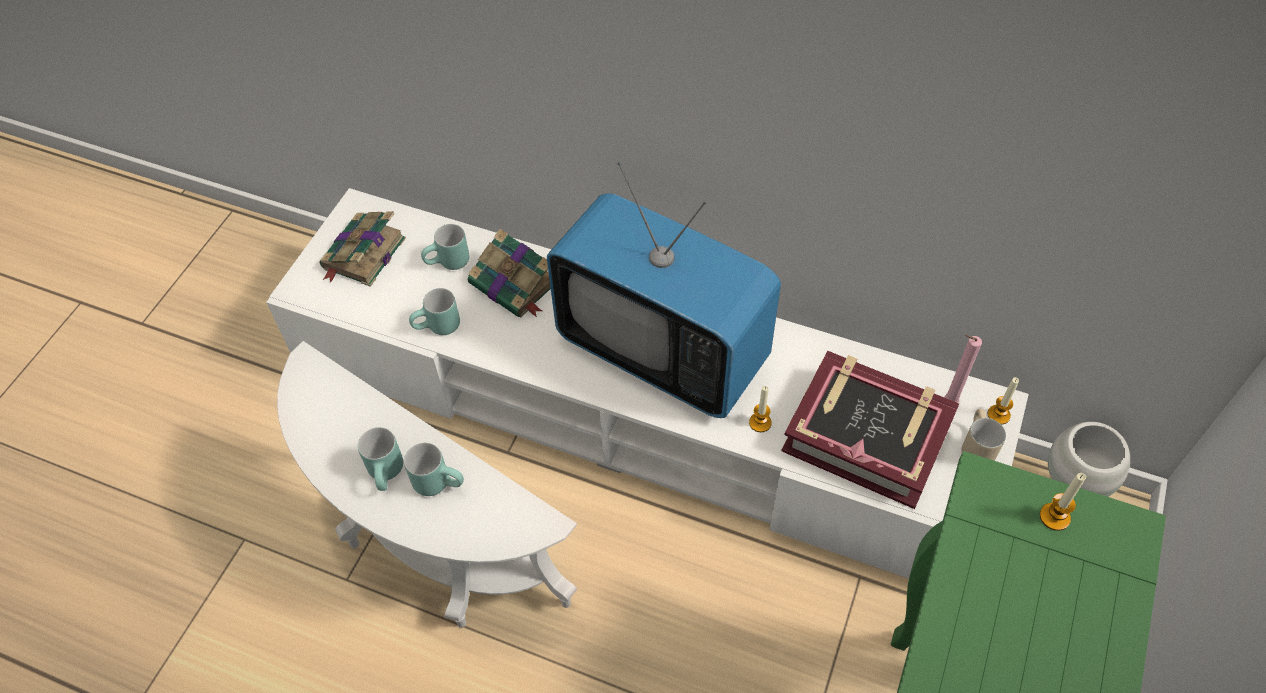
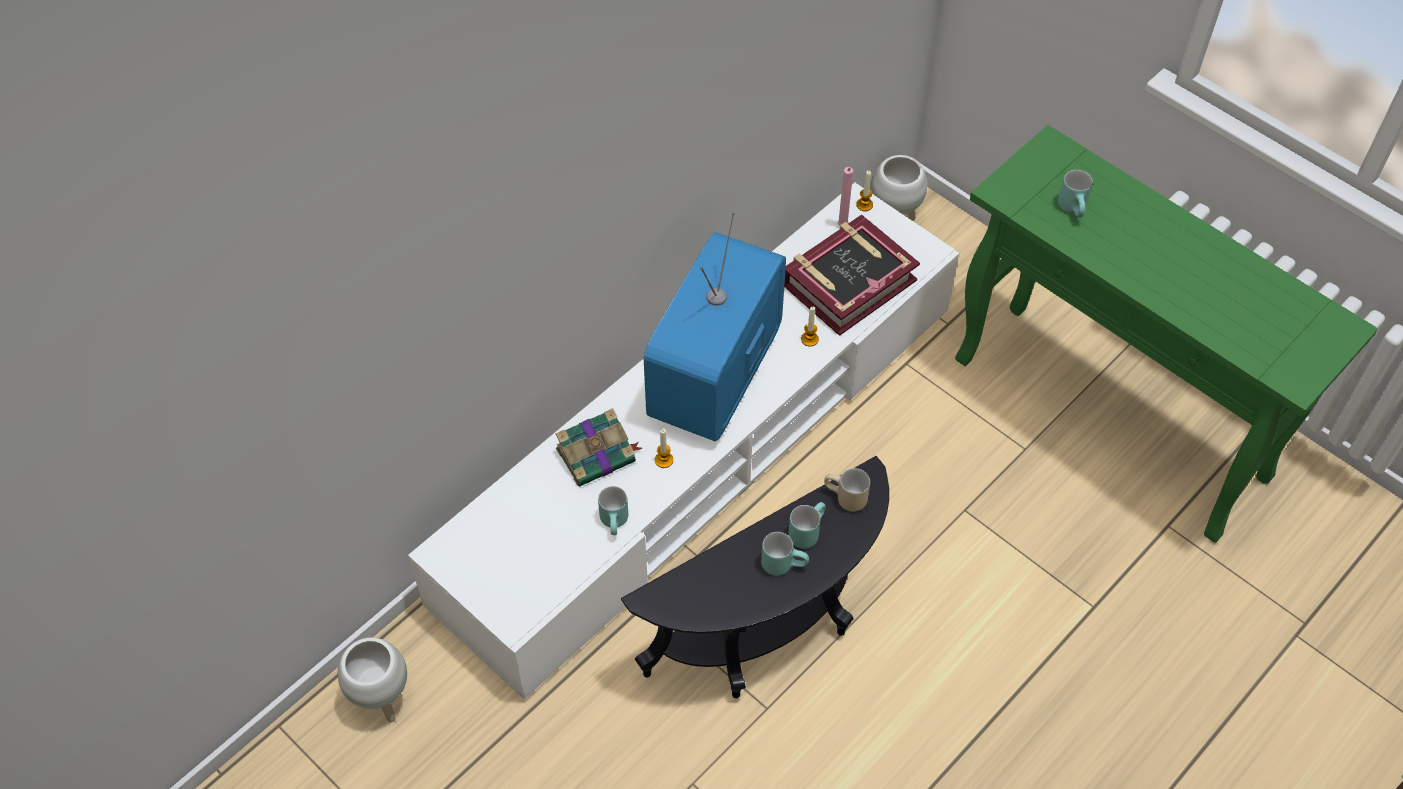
camera: 70 degrees left, 0 degrees up
white side table [277,341,577,628] -> black side table [621,456,889,698]
book [319,211,406,287] -> none
turquoise mug [421,224,470,270] -> turquoise mug moved to [1058,170,1093,218]
television [547,162,781,418] -> television turned 150 degrees clockwise [644,213,786,441]
beige mug [961,409,1006,461] -> beige mug moved to [824,468,870,512]
candle [1040,473,1086,531] -> candle moved to [655,428,673,468]
none -> white planter [338,637,407,723]

